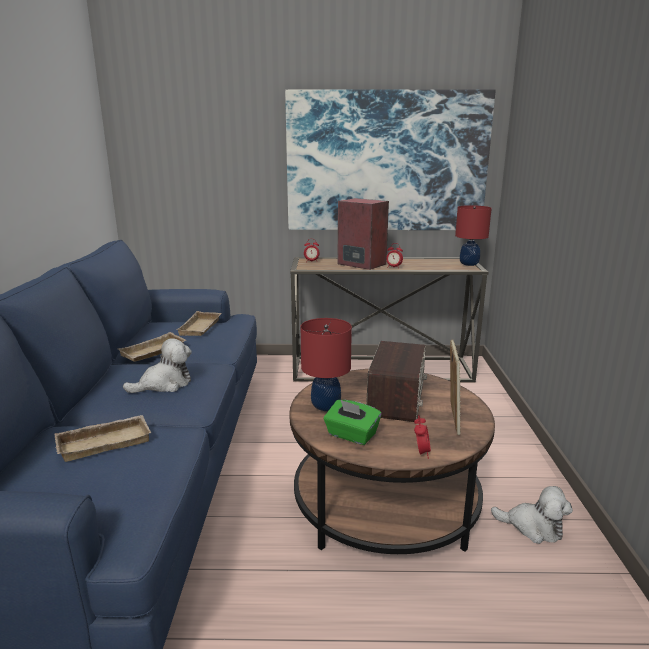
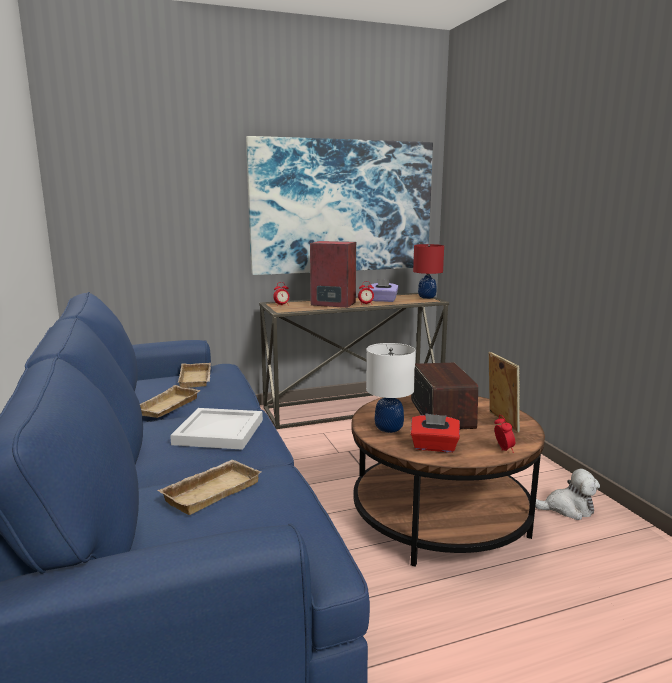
camera: 20 degrees left, 5 degrees down
plush toy [123,338,192,393] -> white tray [170,408,263,450]
red table lamp [301,318,352,411] -> white table lamp [366,343,416,433]
green tissue box [324,399,381,445] -> red tissue box [411,413,460,452]
none -> purple tissue box [369,279,399,302]

